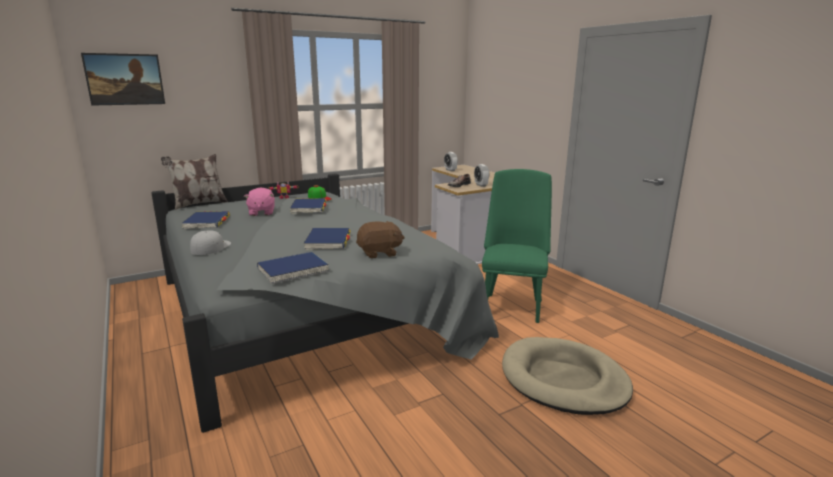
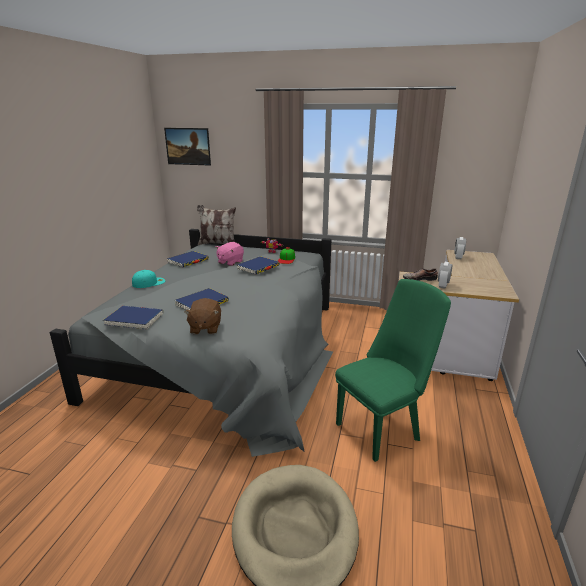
camera: 45 degrees right, 5 degrees up
white cap [190,230,231,255] -> turquoise cap [132,270,165,288]
brown plush toy [356,221,405,259] -> brown plush toy turned 60 degrees clockwise [184,298,221,334]

